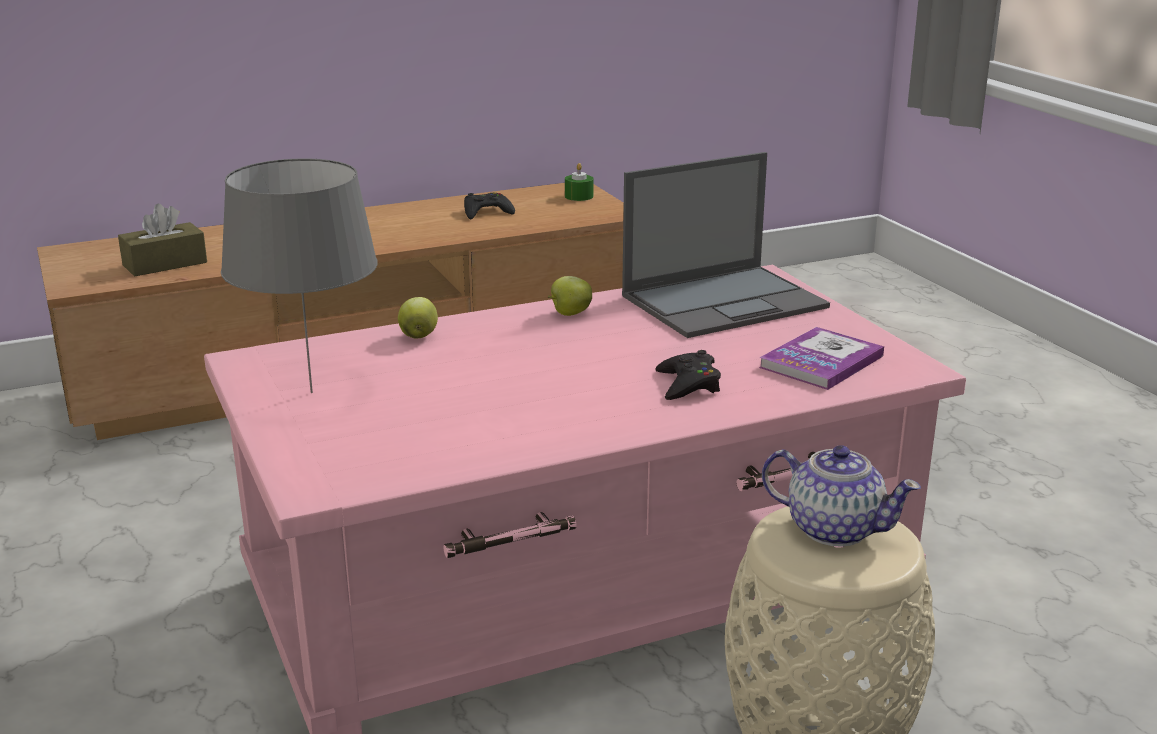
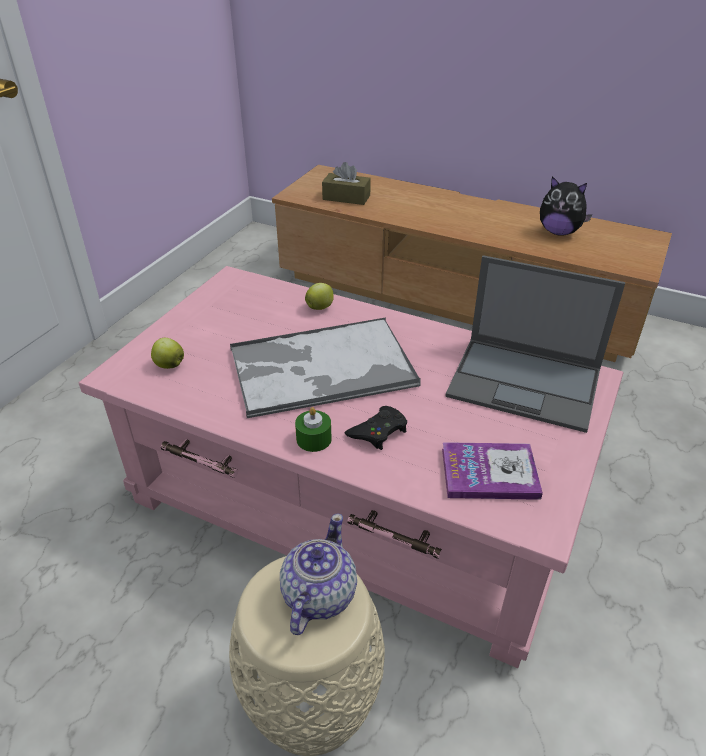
camera: 50 degrees right, 15 degrees up
grey table lamp [221,159,378,393] -> none
black game controller [464,193,515,219] -> plush toy [540,176,592,236]
apple [548,276,592,316] -> apple moved to [151,338,184,369]
green candle [565,163,594,201] -> green candle moved to [295,407,332,452]
teapot [762,445,921,547] -> teapot turned 150 degrees counterclockwise [280,513,357,635]
none -> tray [230,318,421,419]

